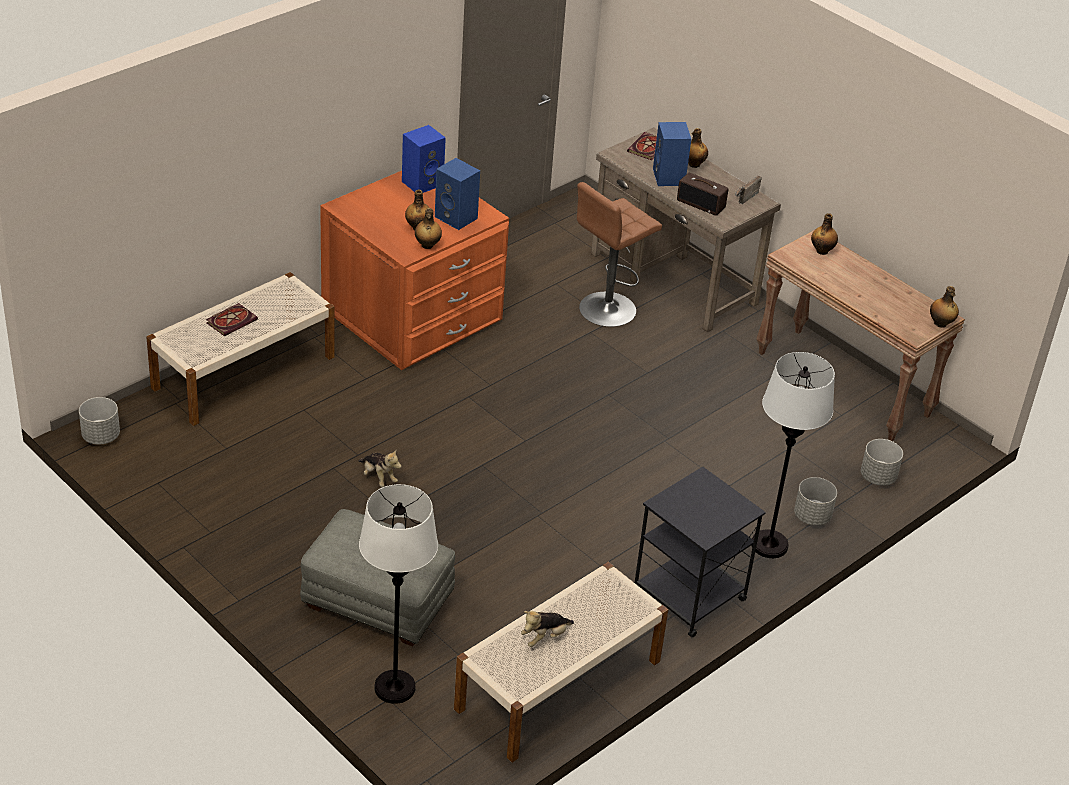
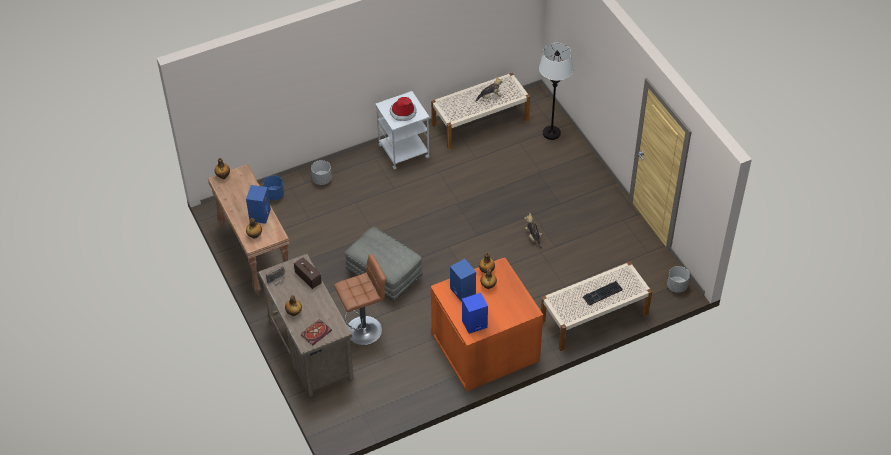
camera: 160 degrees left, 10 degrees up
book [206,303,258,337] -> keyboard [583,281,623,306]
grey ottoman [300,509,455,647] -> grey ottoman moved to [345,227,423,301]
black cart [635,467,766,637] -> white cart [375,91,430,170]
blue speaker [653,122,691,186] -> blue speaker moved to [246,185,271,224]
white floor lamp [751,352,835,558] -> none
grey planter [861,439,903,486] -> blue planter [263,175,284,200]
none -> hat [390,97,417,121]

